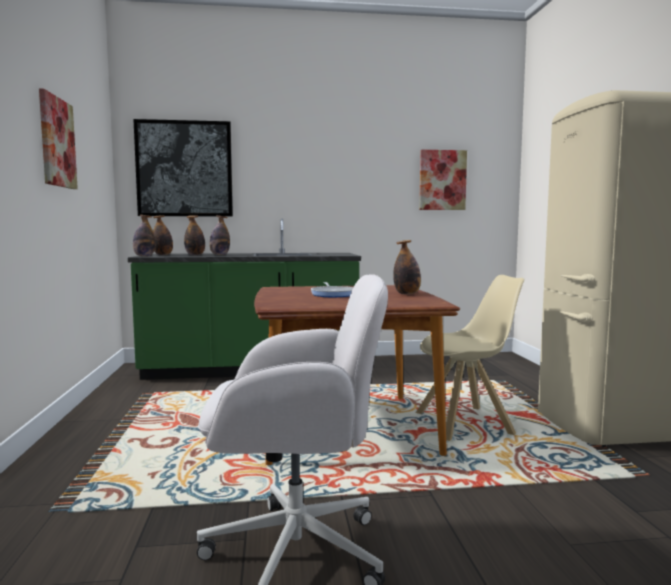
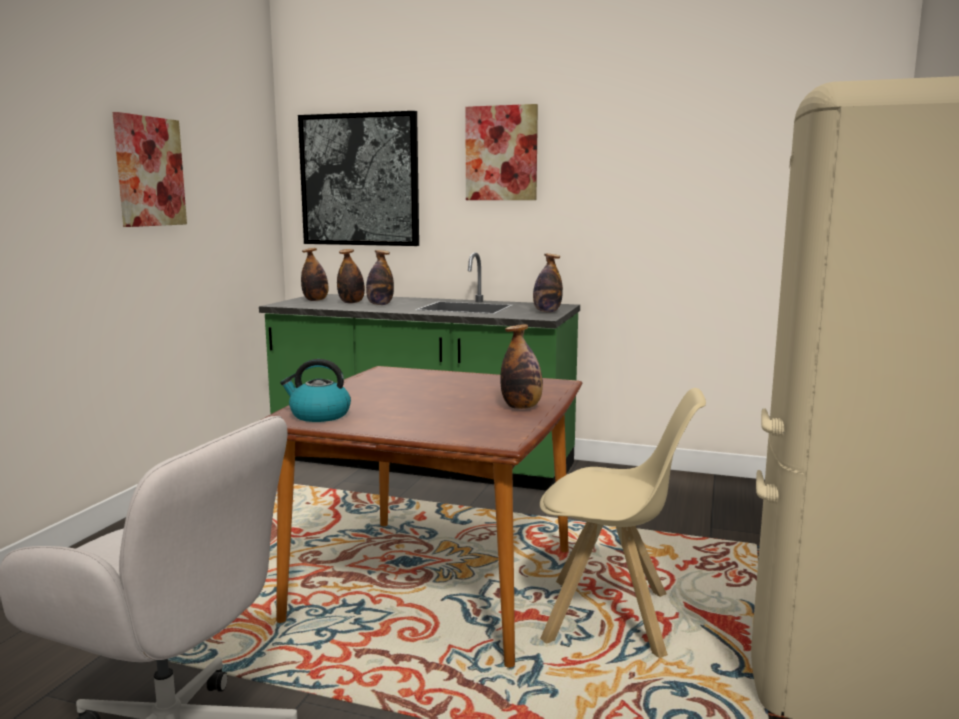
camera: 25 degrees right, 5 degrees up
bottle [133,214,155,256] -> bottle moved to [533,254,563,312]
frying pan [311,282,353,297] -> none
picture [419,150,467,210] -> picture moved to [465,104,538,200]
none -> kettle [280,359,351,422]

